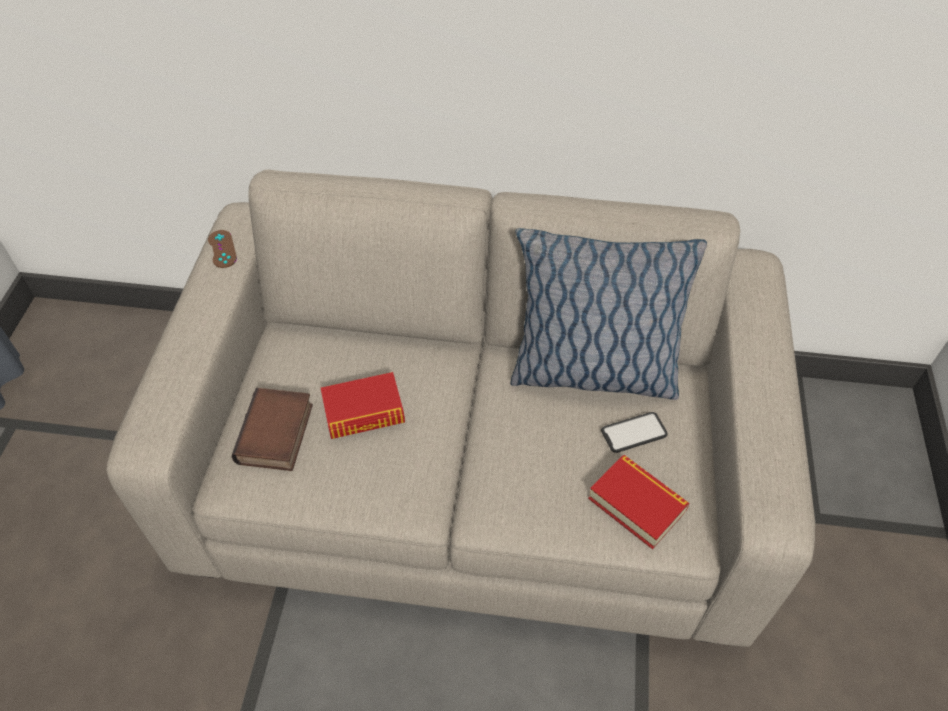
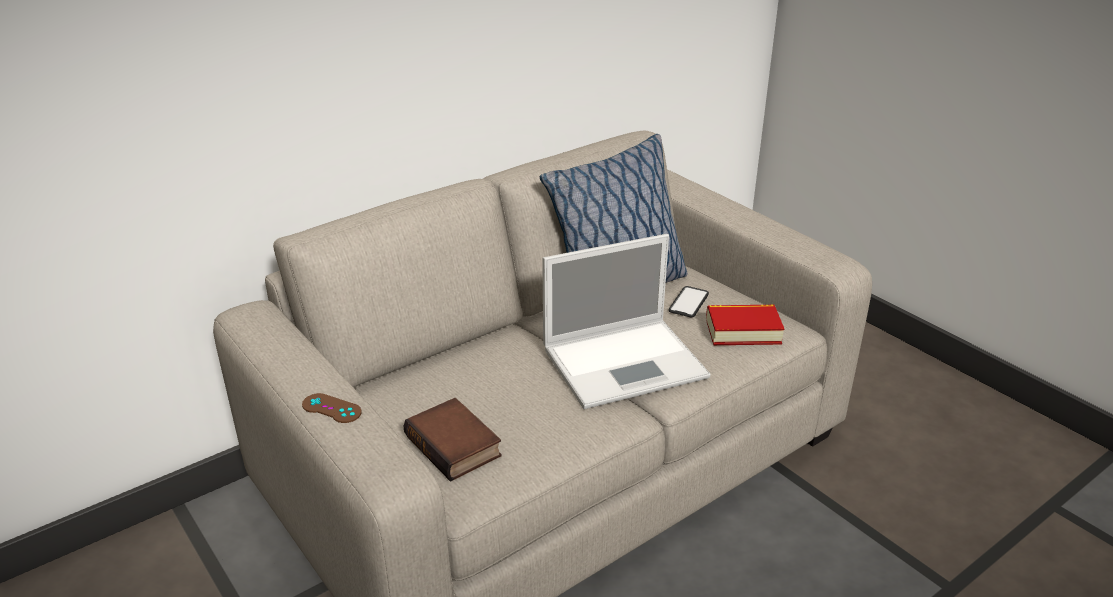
camera: 45 degrees left, 20 degrees down
brown game controller [208,230,237,268] -> brown game controller moved to [302,393,362,423]
book [321,372,405,439] -> none
none -> laptop [542,234,711,409]

